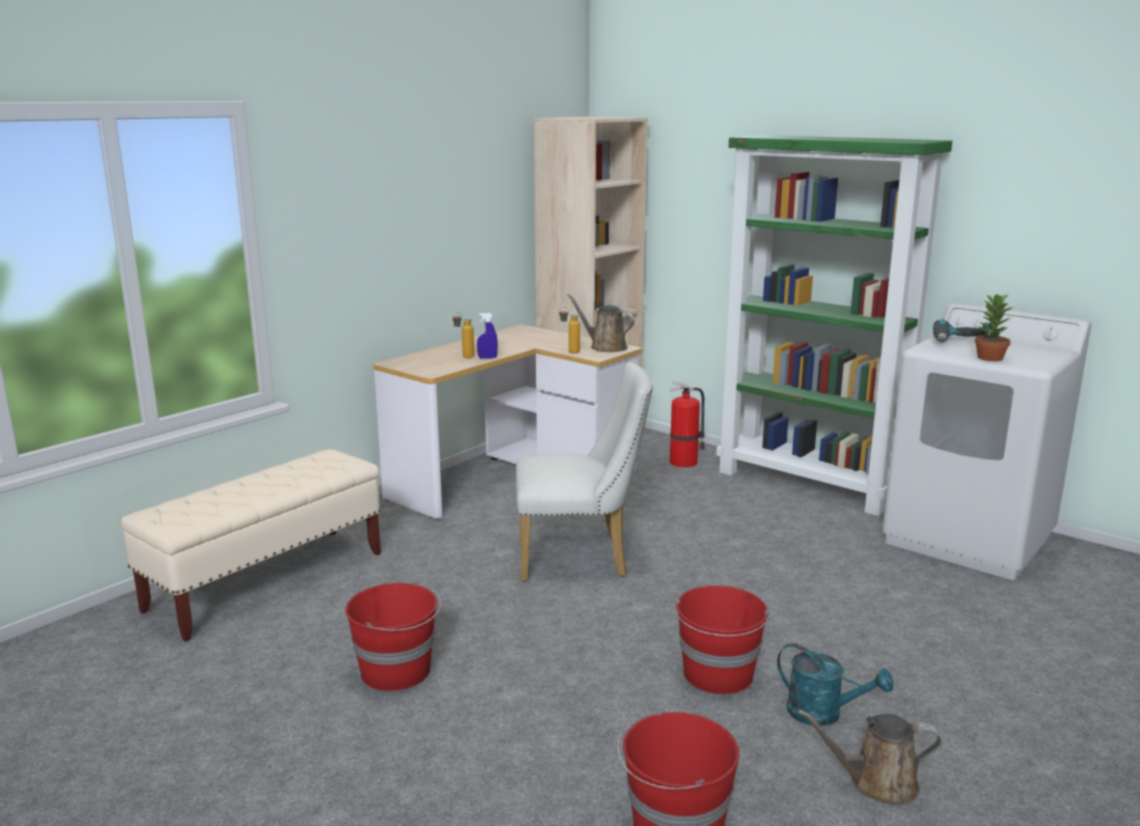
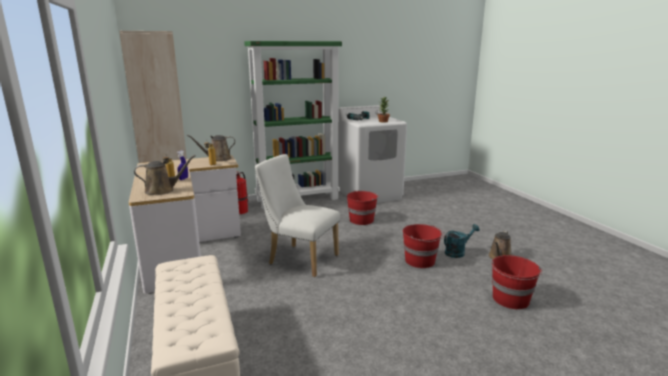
camera: 60 degrees left, 0 degrees up
red bucket [345,581,442,691] -> red bucket moved to [347,191,379,225]
white chair [516,362,653,582] -> white chair turned 90 degrees counterclockwise [255,154,340,277]
none -> brown watering can [134,155,196,195]

